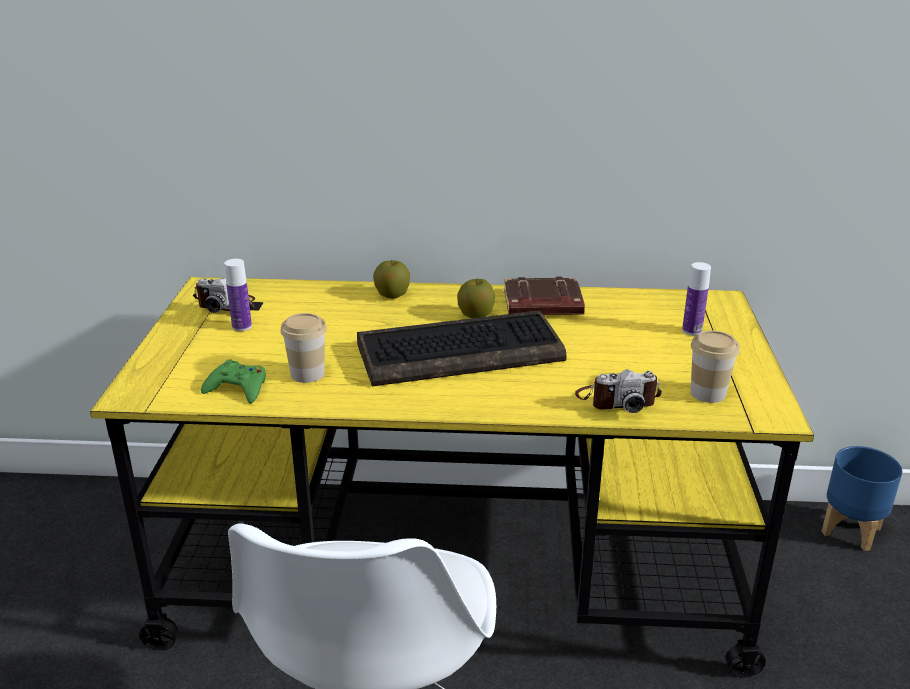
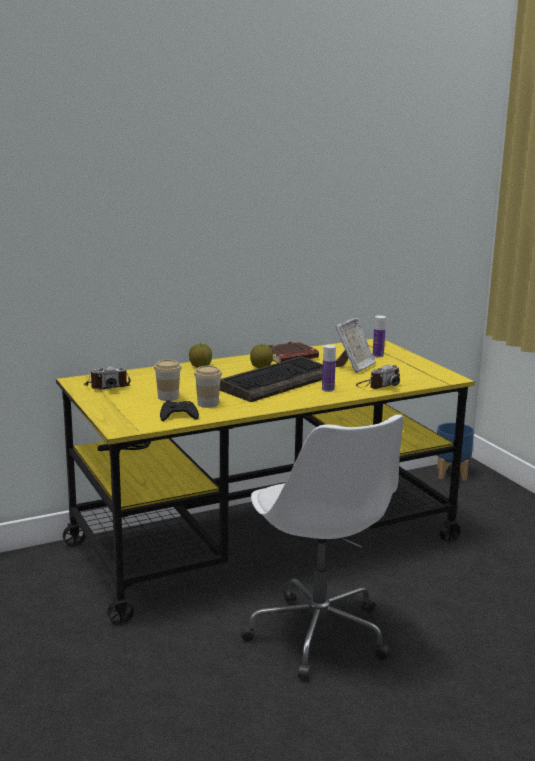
camera: 30 degrees left, 10 degrees down
green game controller [201,359,266,404] -> black game controller [160,400,199,421]
bottle [224,259,252,331] -> bottle moved to [322,345,336,392]
cup [690,331,740,403] -> cup moved to [154,360,182,401]
none -> picture frame [335,318,376,373]

